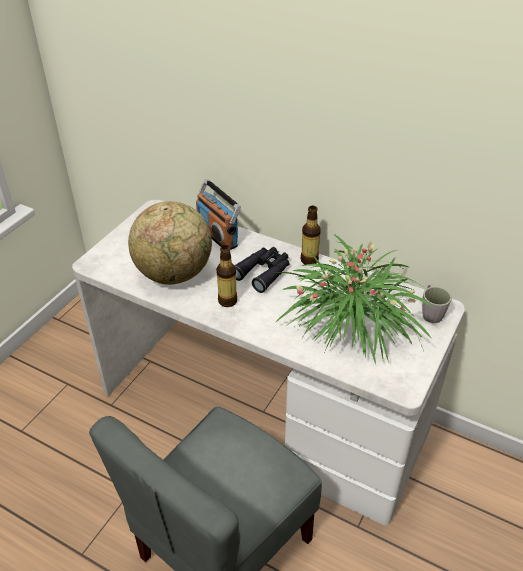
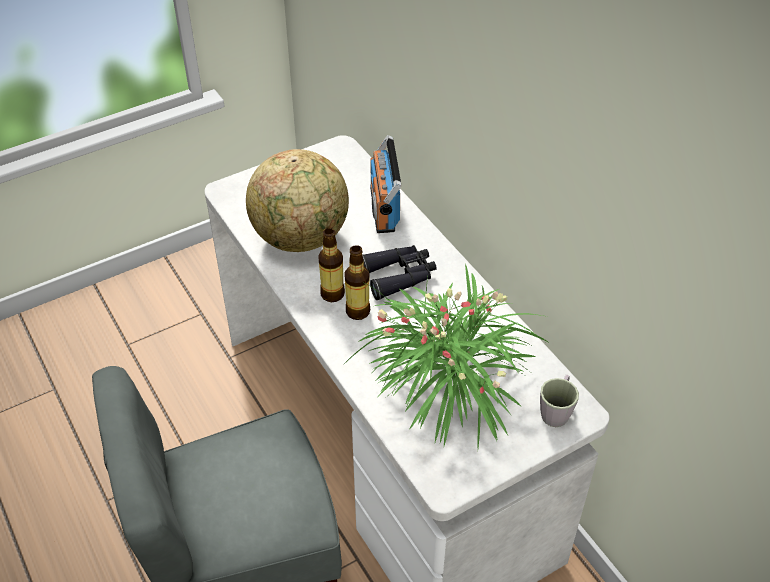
camera: 30 degrees right, 5 degrees up
bottle [301,206,321,265] -> bottle moved to [345,245,370,320]

